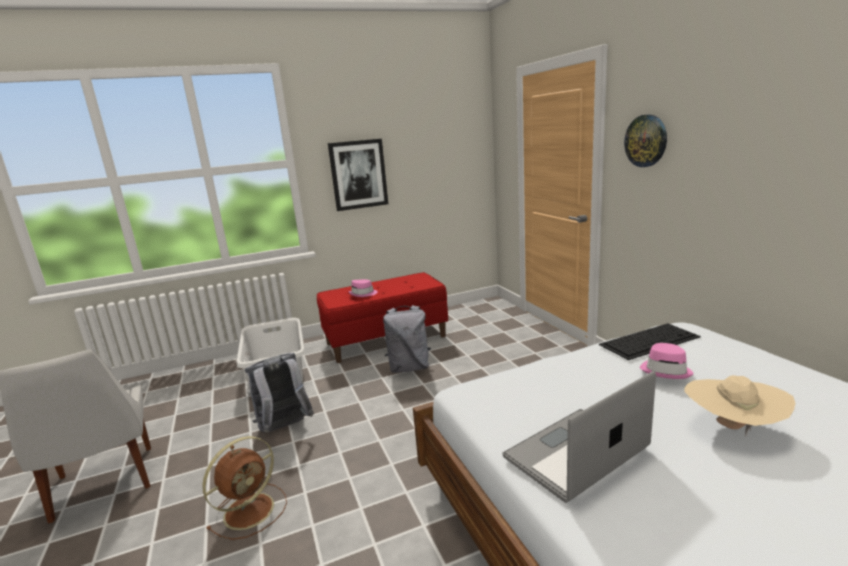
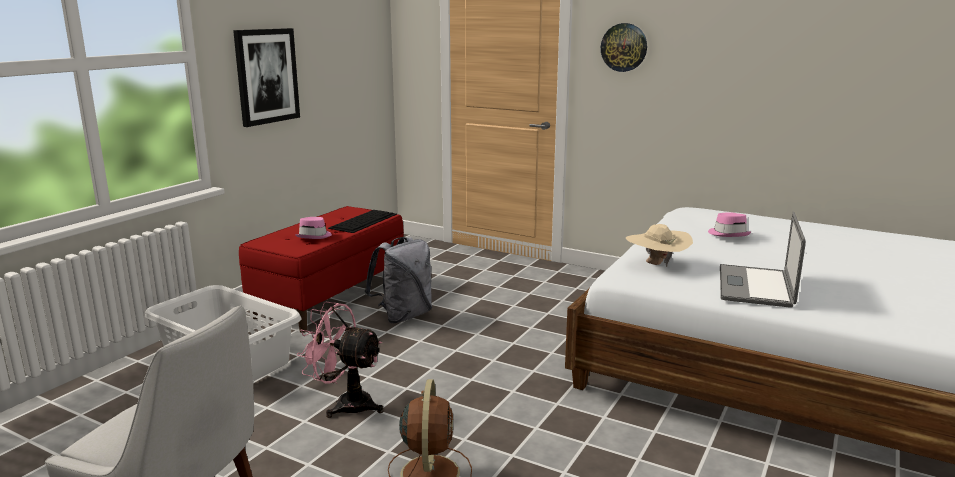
camera: 40 degrees left, 0 degrees up
grey backpack [245,352,314,432] -> pink fan [297,301,383,418]
keyboard [599,323,701,360] -> keyboard moved to [328,210,397,233]
beige hat [684,375,795,436] -> beige hat moved to [626,224,693,267]

